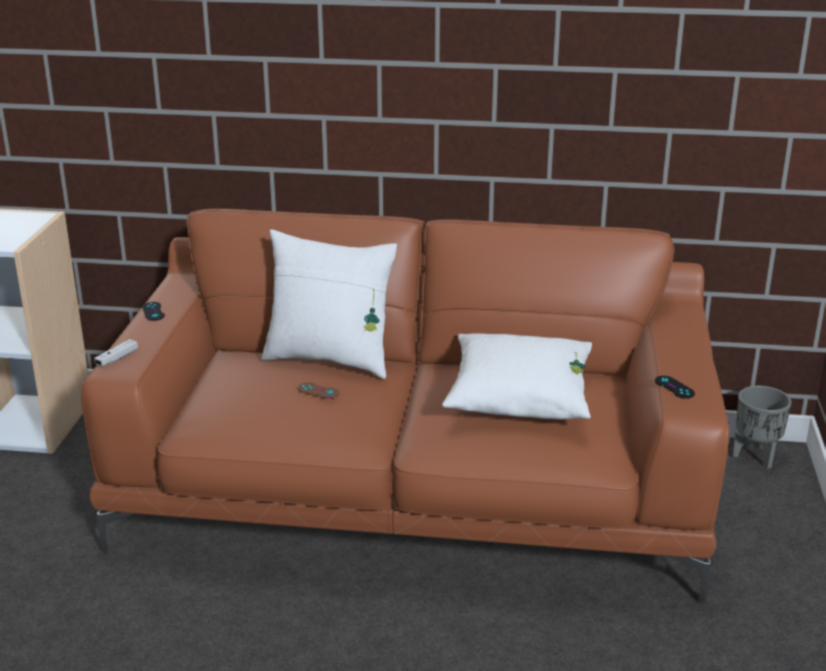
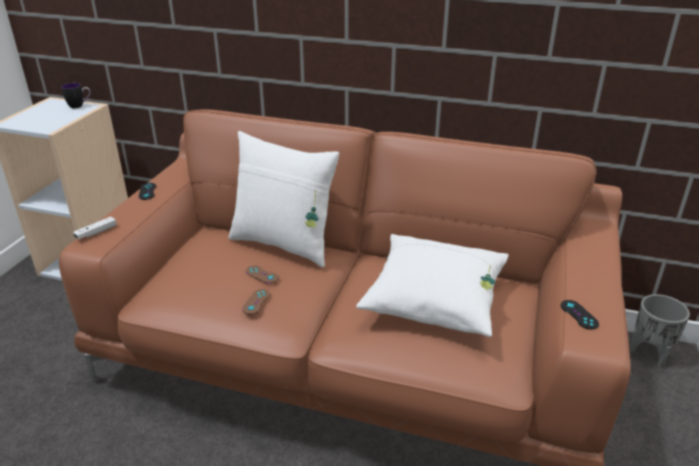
camera: 10 degrees right, 5 degrees up
none -> mug [62,83,90,108]
none -> brown game controller [242,289,270,314]

